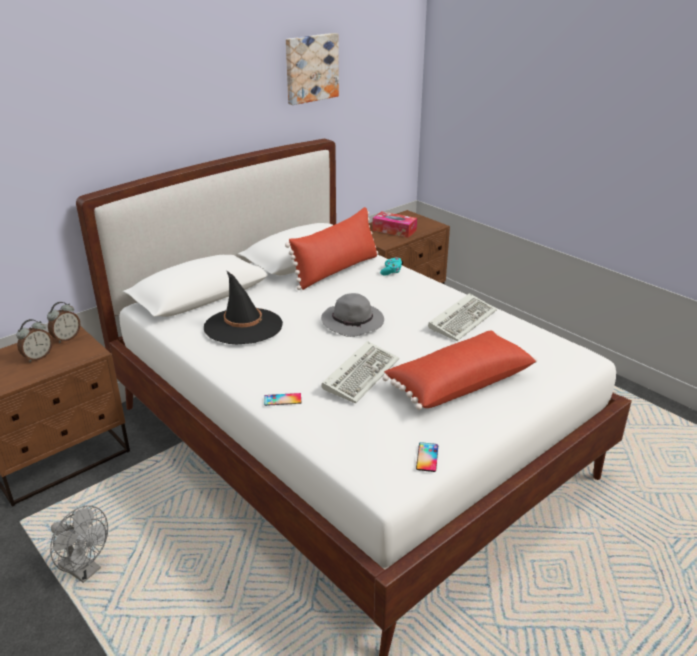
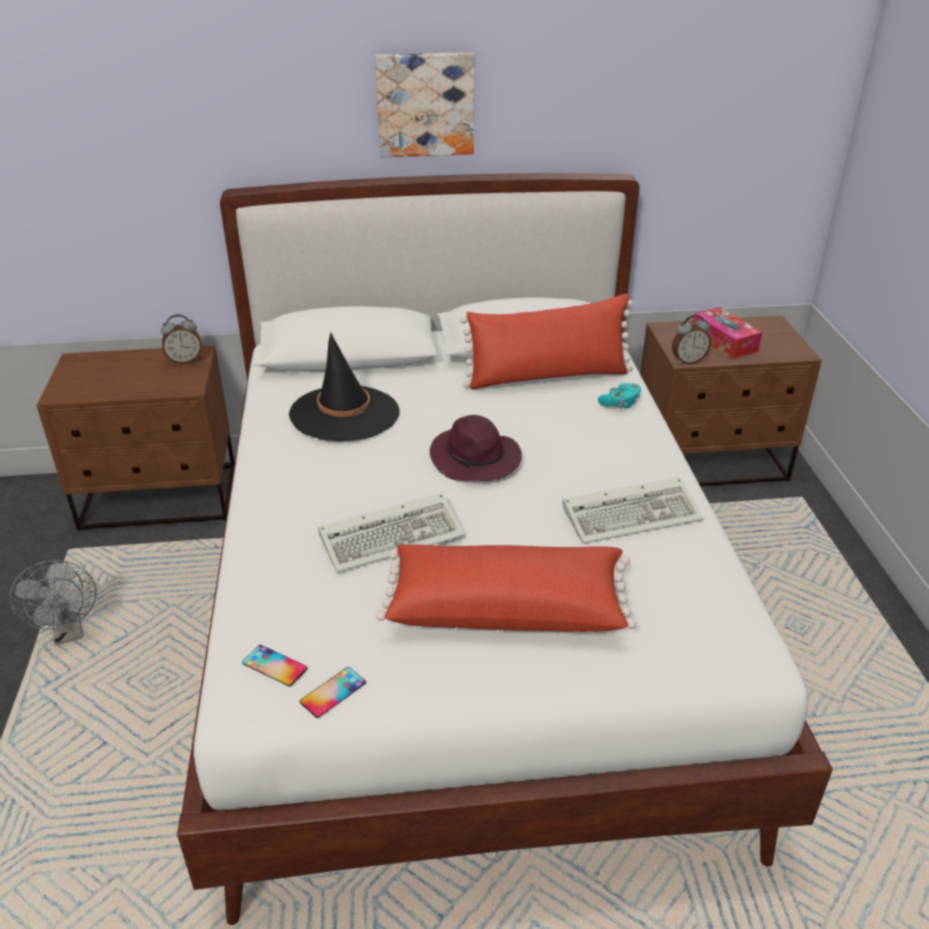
camera: 35 degrees right, 5 degrees up
alarm clock [16,319,53,362] -> alarm clock moved to [672,315,711,364]
phone [264,393,301,406] -> phone moved to [242,645,307,687]
picture [286,33,339,105] -> picture moved to [375,52,474,157]
grey hat [321,293,384,337] -> purple hat [430,415,522,481]

